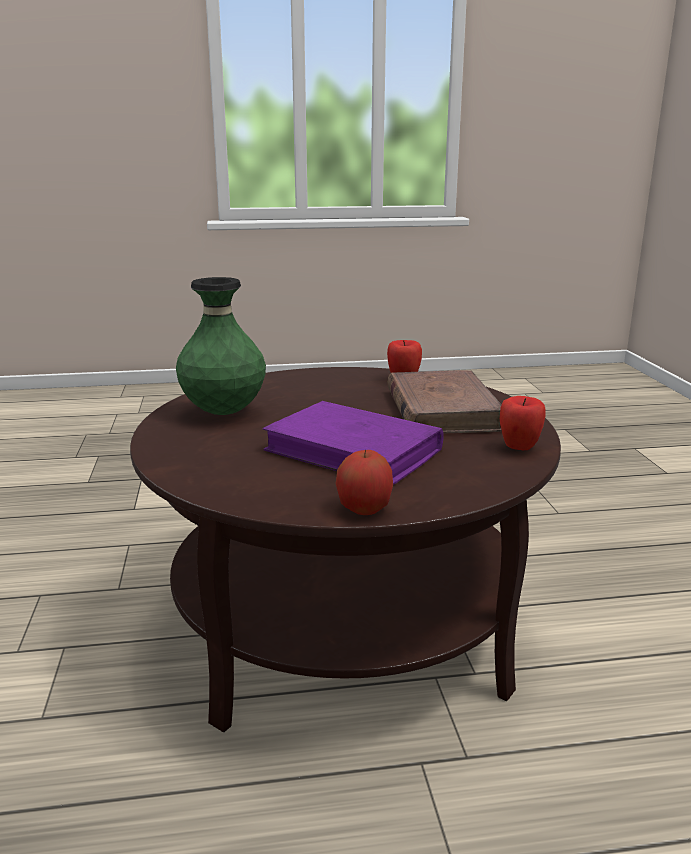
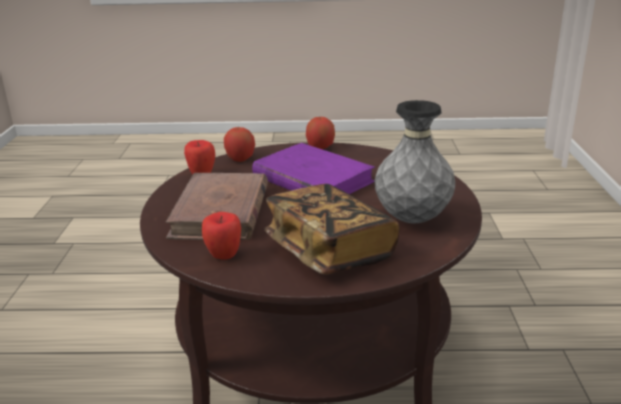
camera: 170 degrees left, 5 degrees up
green vase [176,277,266,415] -> grey vase [375,100,455,223]
none -> apple [224,127,255,162]
none -> book [264,184,400,275]

